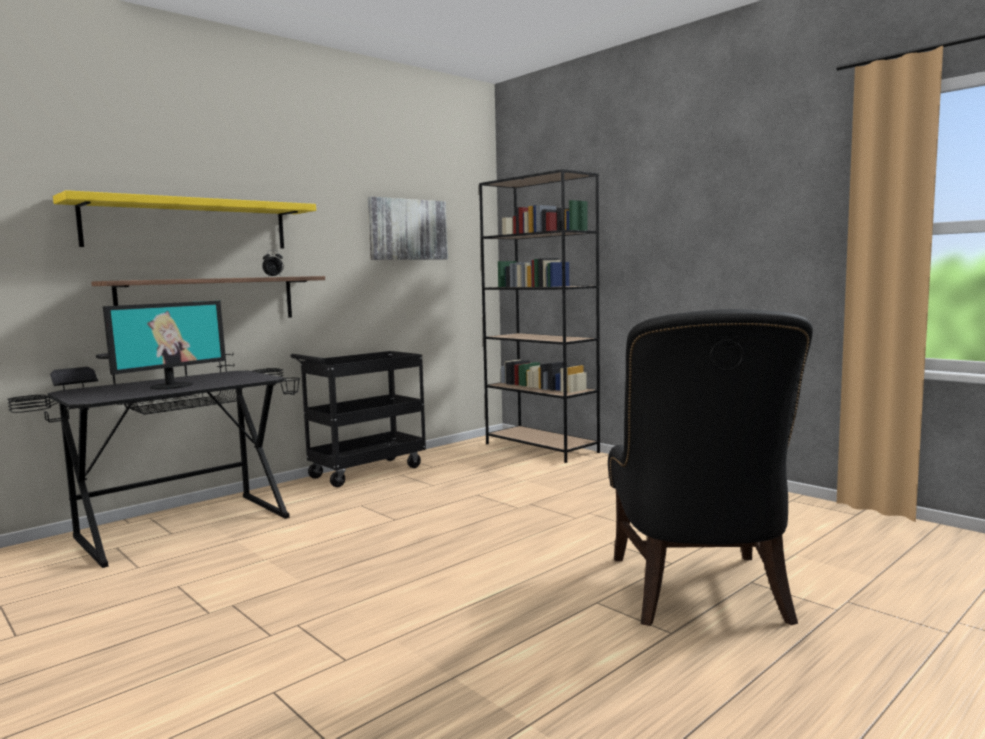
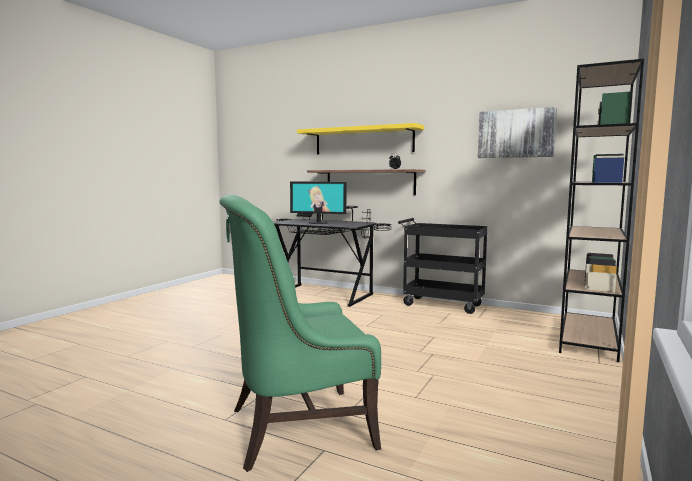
camera: 70 degrees right, 0 degrees up
black chair [608,309,813,626] -> green chair [219,195,381,472]

